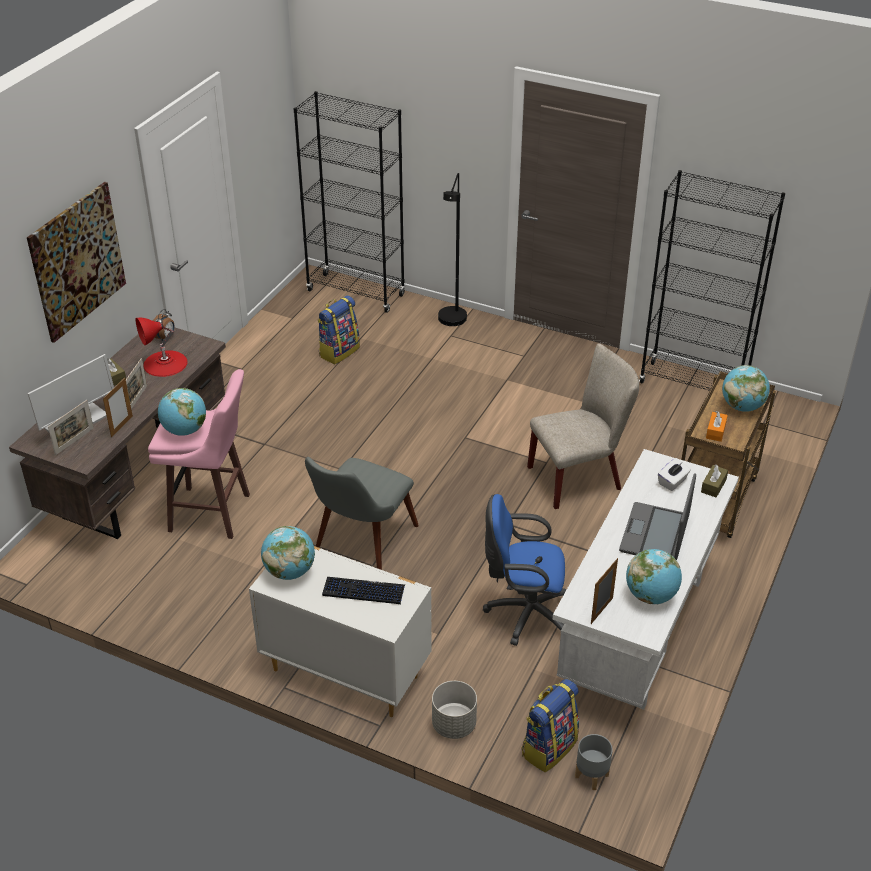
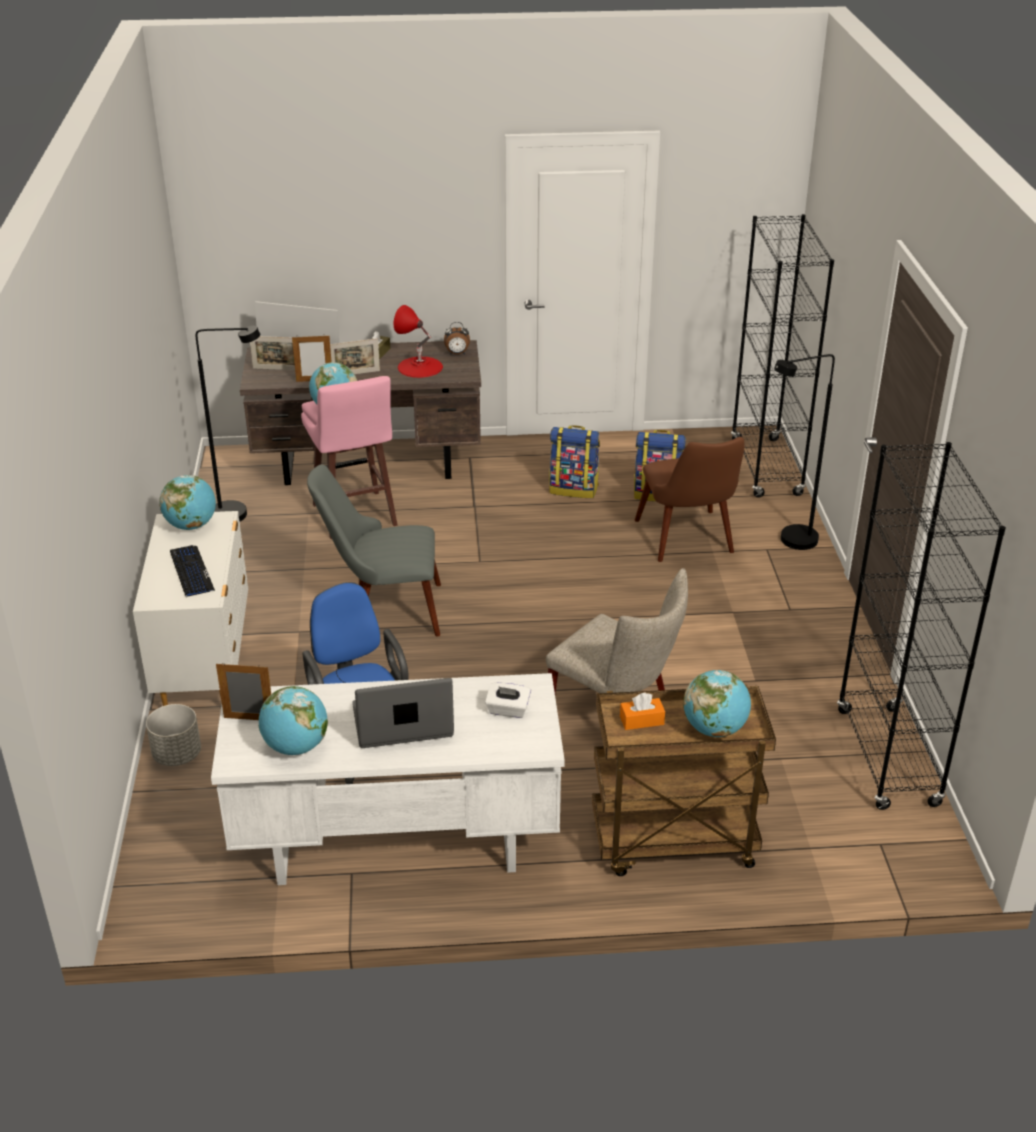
camera: 60 degrees right, 5 degrees down
picture [27,182,126,343] -> none
backpack [522,679,579,772] -> backpack moved to [549,425,600,498]
grey planter [575,734,613,790] -> none
brown tissue box [701,465,728,497] -> none
none -> black floor lamp [196,326,260,521]
none -> brown chair [635,437,745,562]

